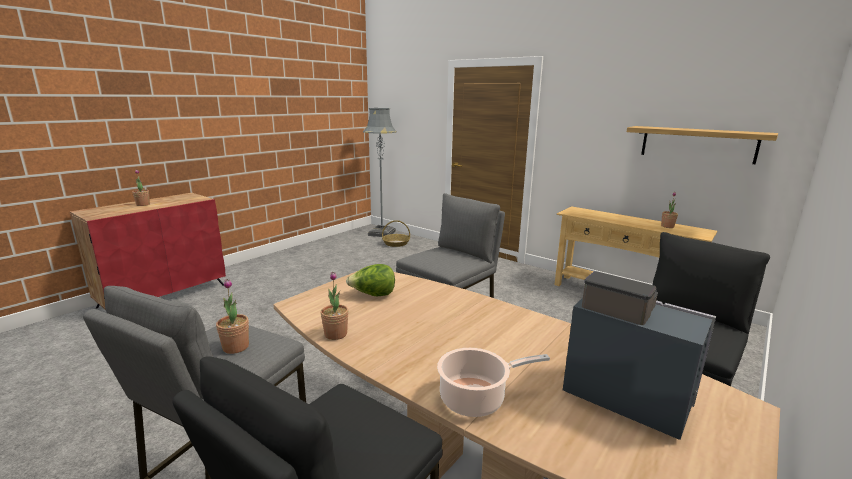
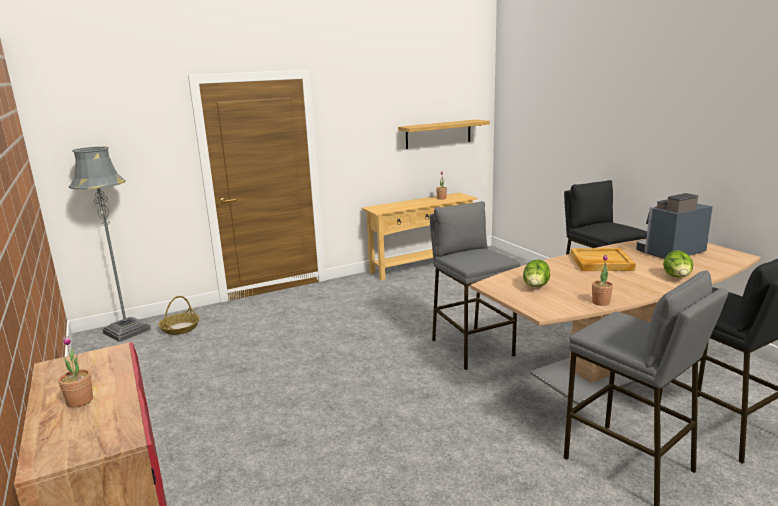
camera: 65 degrees left, 0 degrees up
potted plant [216,279,249,354] -> none
cooking pot [437,348,550,417] -> lettuce [663,250,693,277]
none -> beige tray [570,248,636,271]

